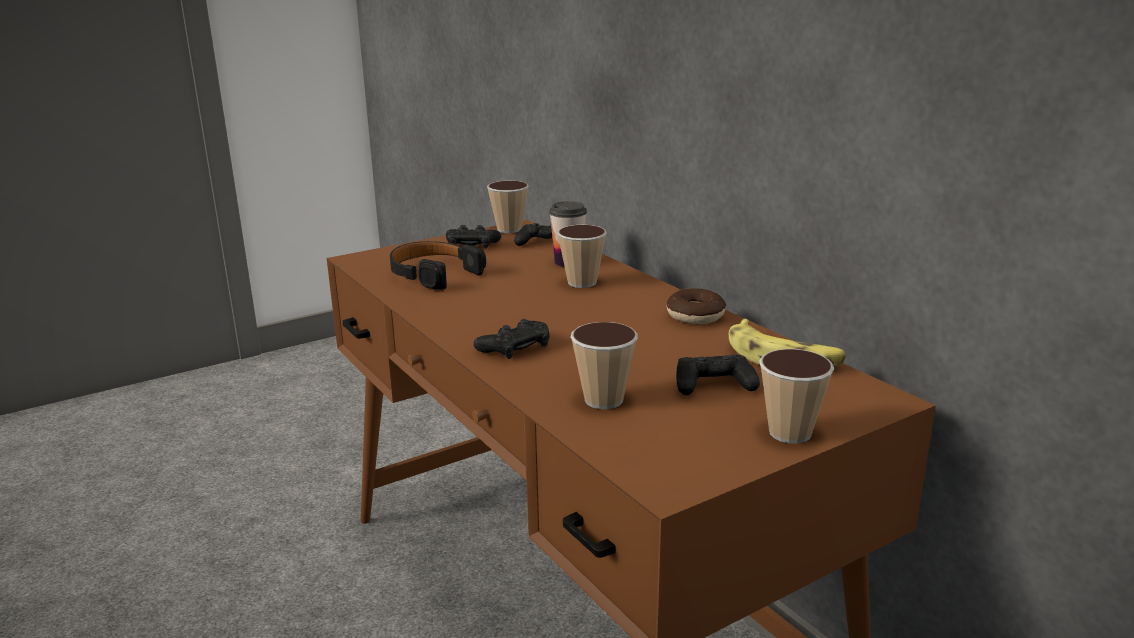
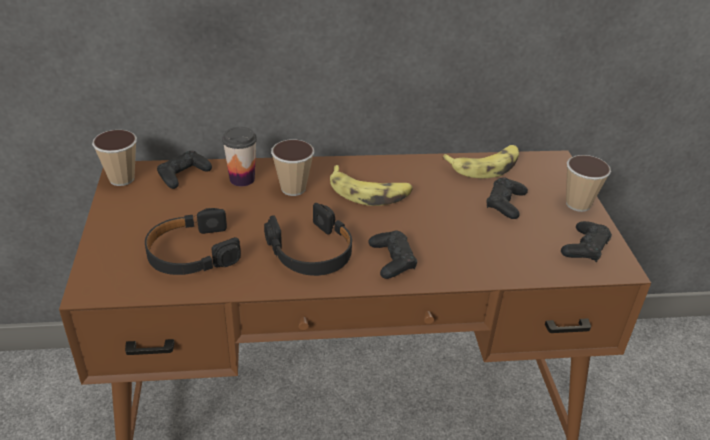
camera: 65 degrees left, 15 degrees up
black game controller [446,225,501,249] -> black game controller moved to [561,221,612,263]
cup [571,322,638,409] -> none
donut [667,288,726,324] -> none
none -> black headphones [264,203,352,276]
none -> banana [330,165,413,206]

